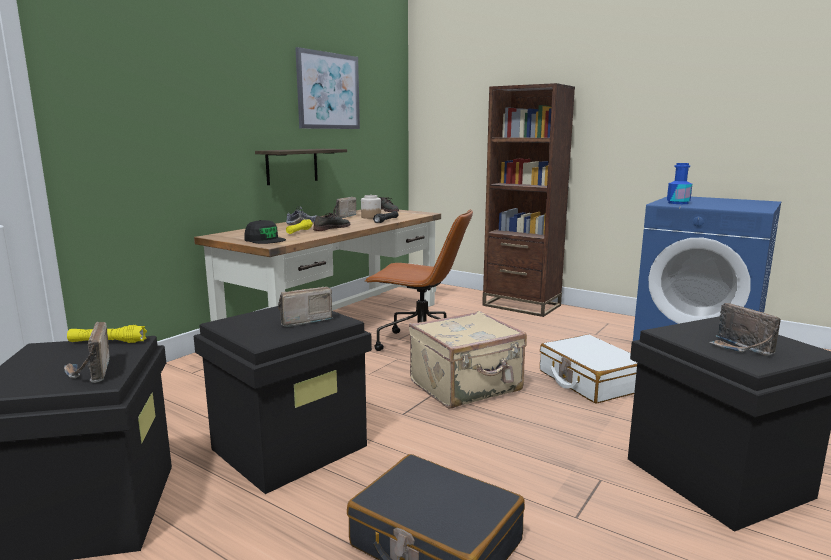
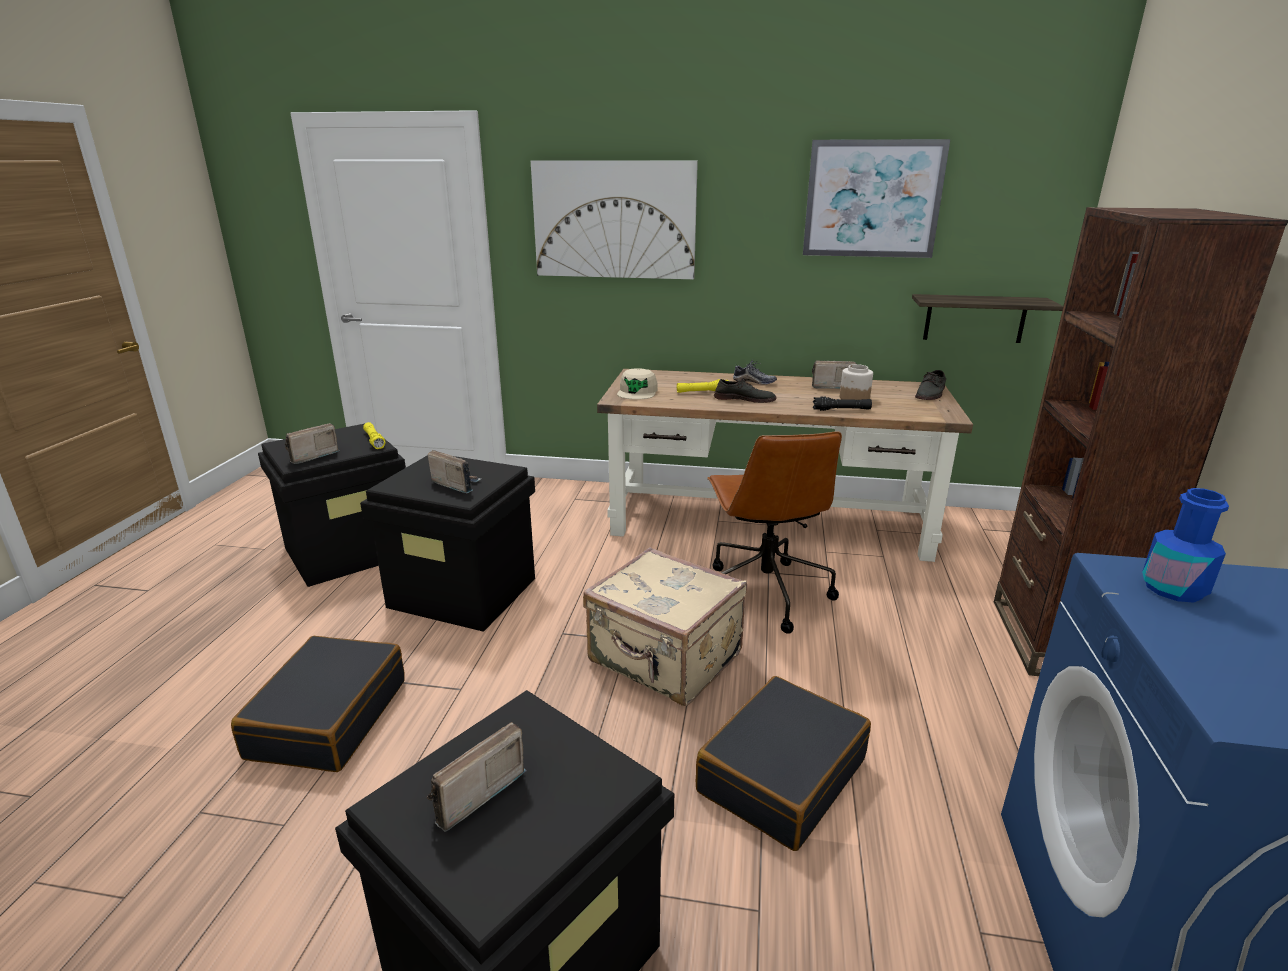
camera: 65 degrees right, 10 degrees up
black cap [244,220,286,244] -> beige cap [617,368,658,400]
shelf [255,149,347,185] -> shelf moved to [912,294,1063,343]
white suitcase [540,334,637,404] -> black suitcase [696,676,871,851]
none -> picture [531,160,698,279]

